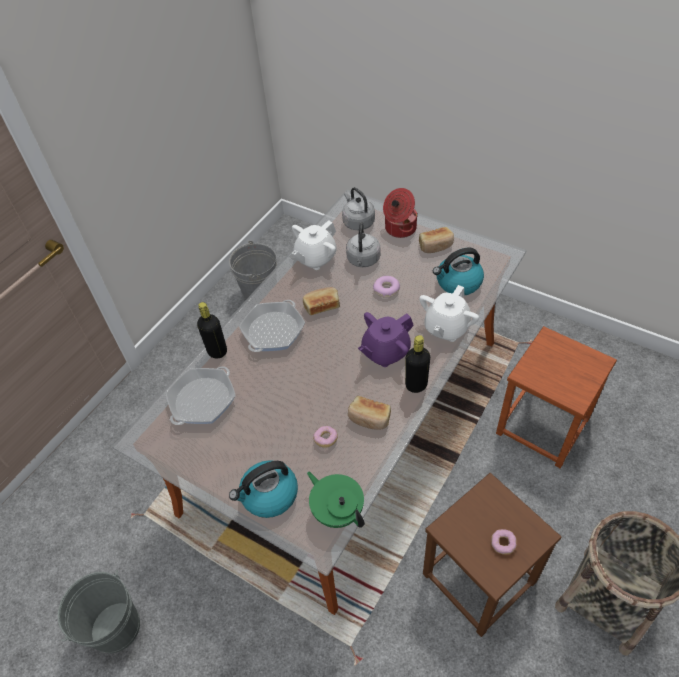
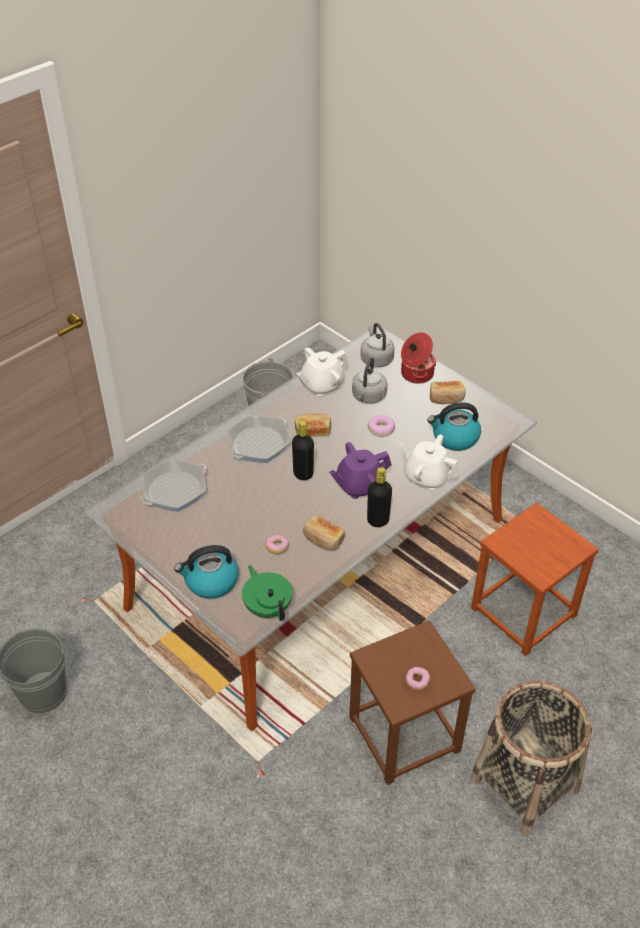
camera: 10 degrees right, 5 degrees down
black bottle [197,302,227,359] -> black bottle moved to [292,421,314,480]
white teapot [419,285,479,342] -> white teapot turned 75 degrees clockwise [397,434,460,490]

